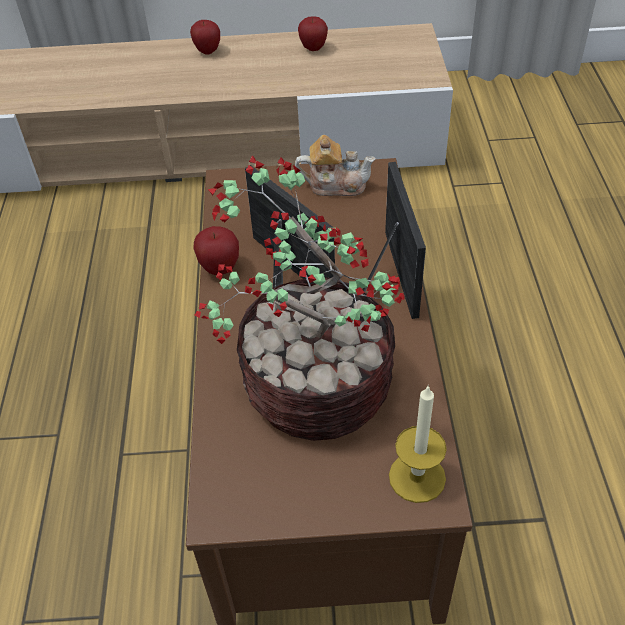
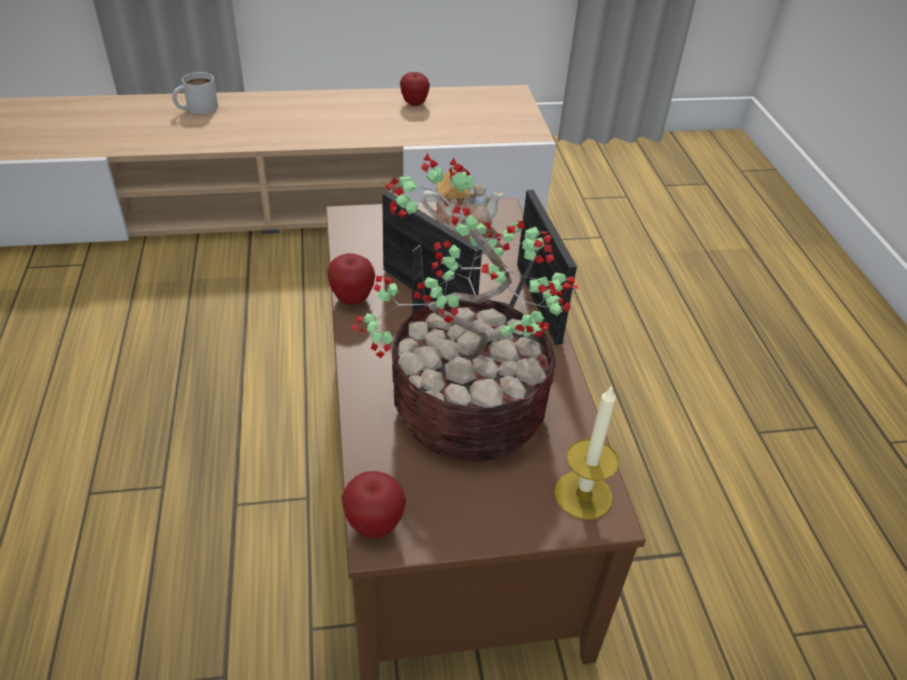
camera: 10 degrees left, 5 degrees down
apple [190,20,220,55] -> apple moved to [341,471,406,539]
none -> white mug [172,72,218,114]

